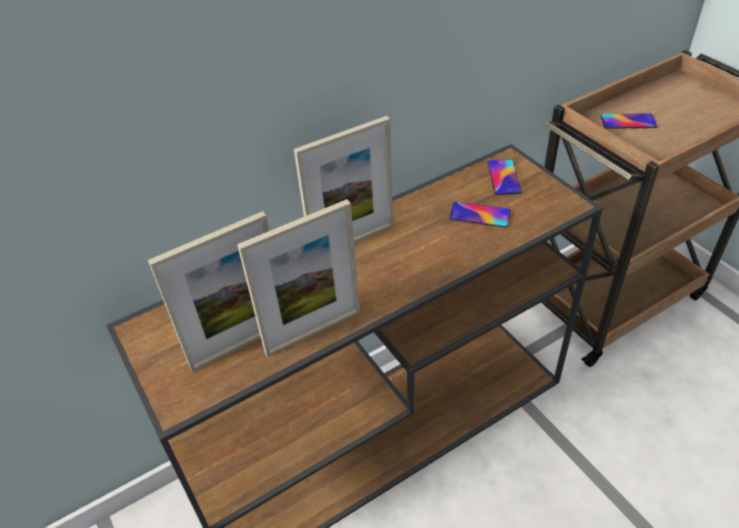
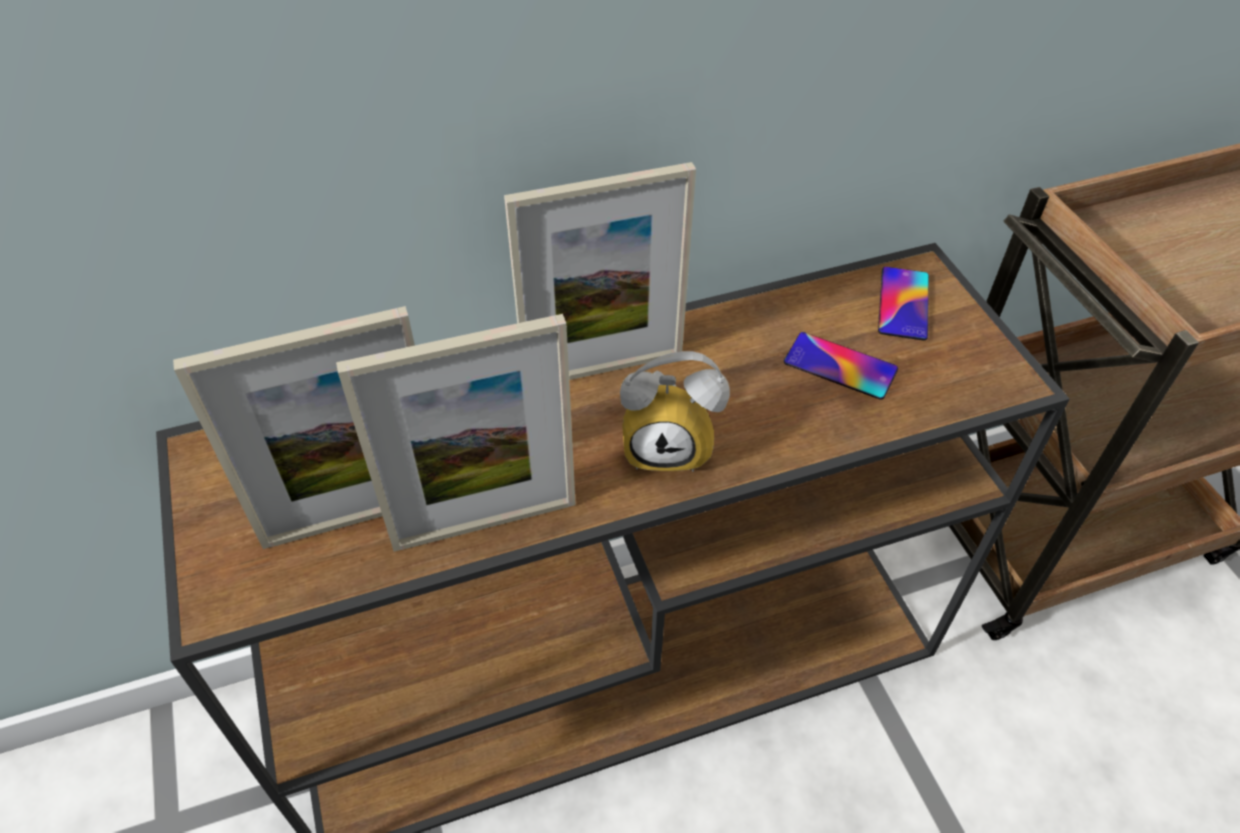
camera: 10 degrees right, 5 degrees up
phone [600,113,658,129] -> none
none -> alarm clock [620,351,730,472]

